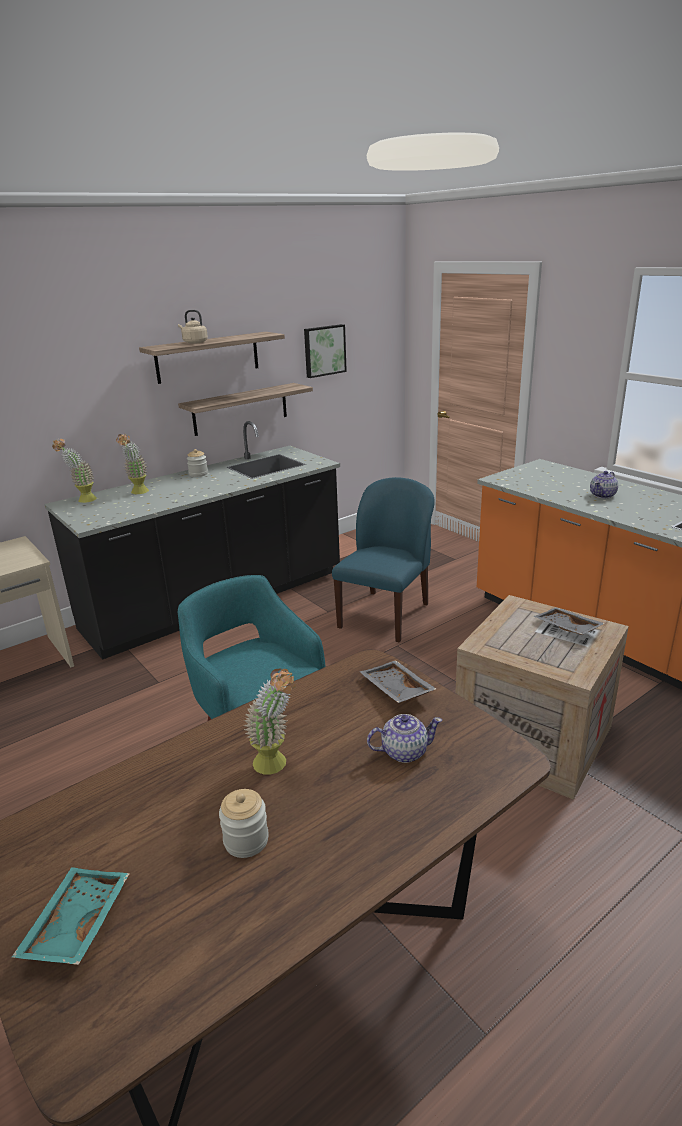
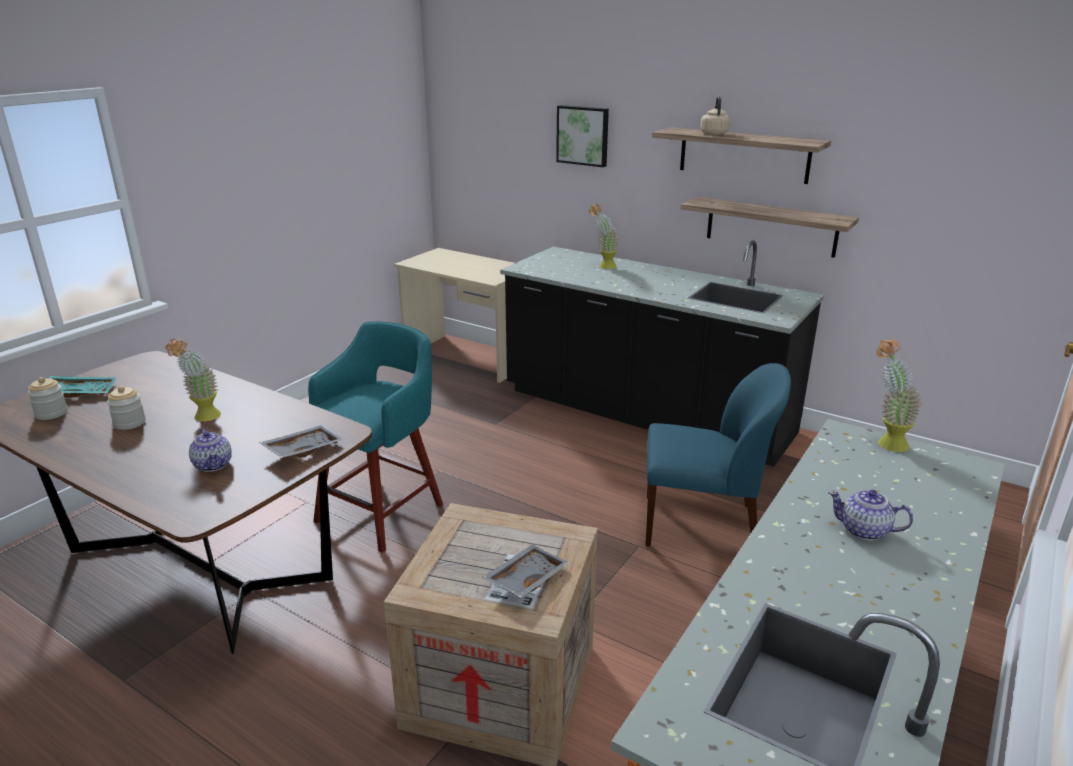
camera: 70 degrees right, 0 degrees up
potted plant [52,439,97,503] -> potted plant moved to [876,339,922,452]
jar [187,449,208,477] -> jar moved to [27,377,68,420]
picture [304,324,347,378] -> picture moved to [556,105,609,167]

